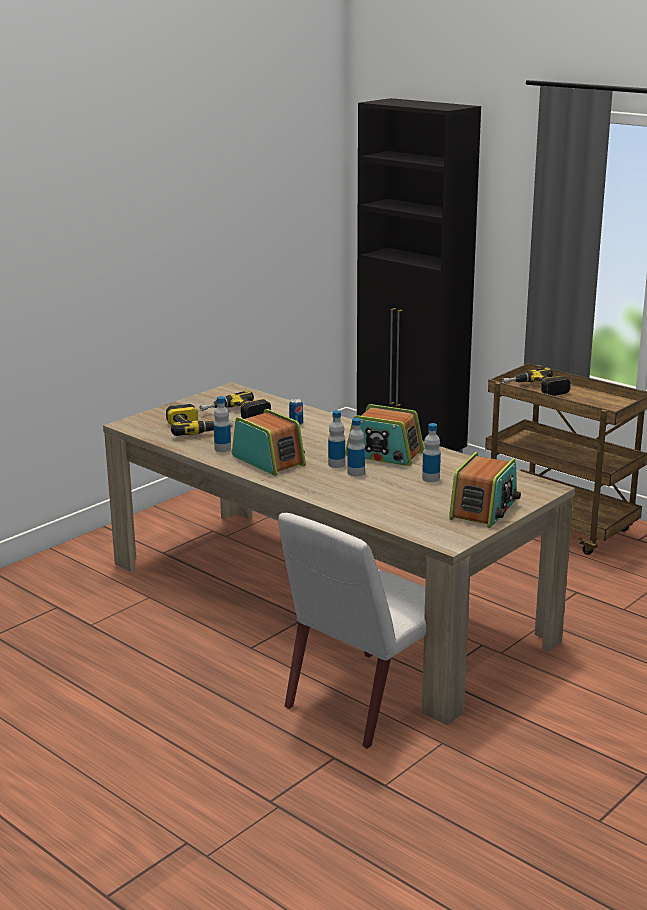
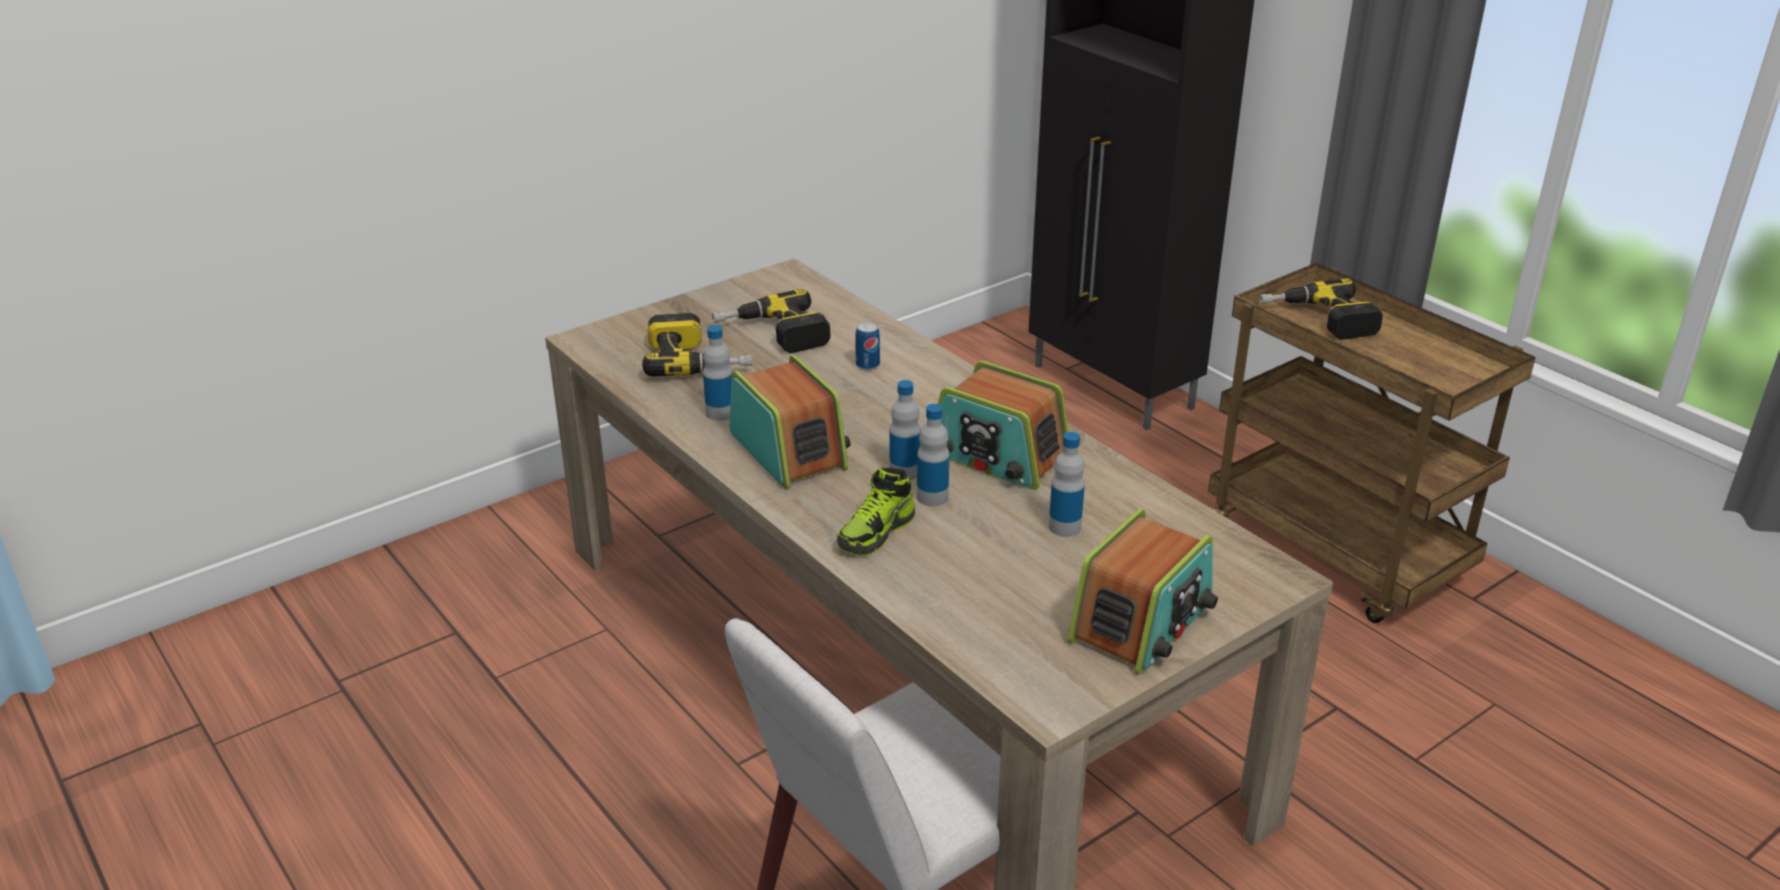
camera: 10 degrees right, 10 degrees up
none -> shoe [837,467,915,556]

